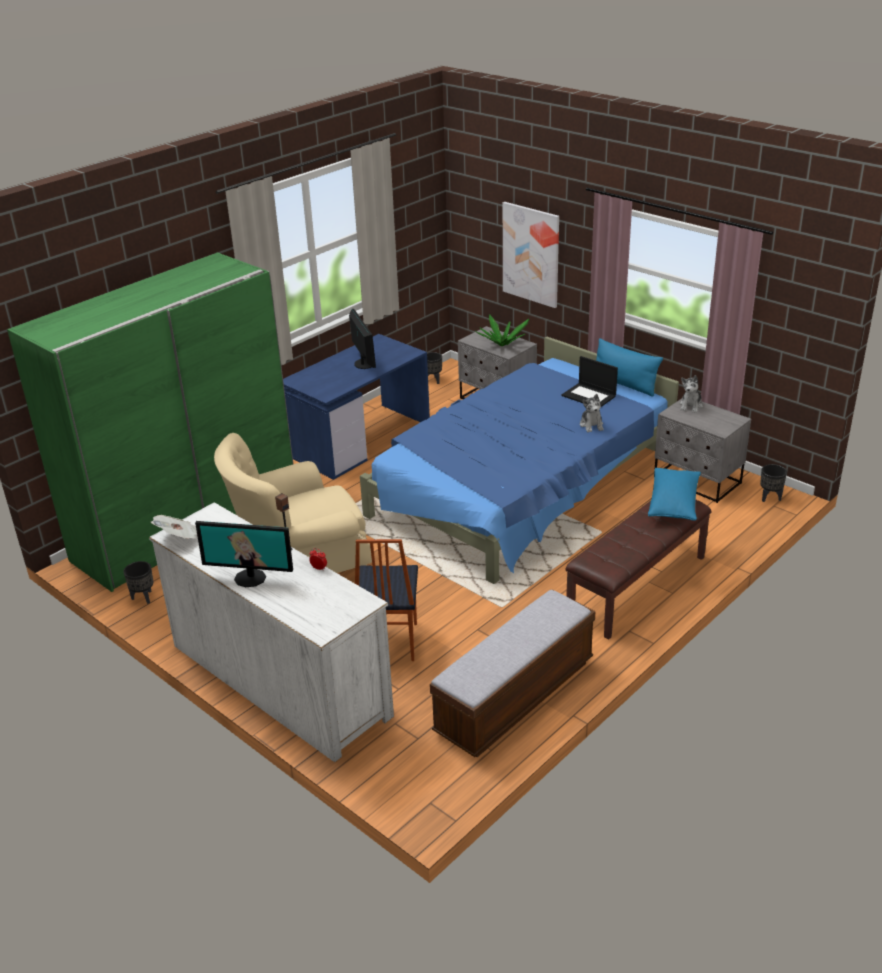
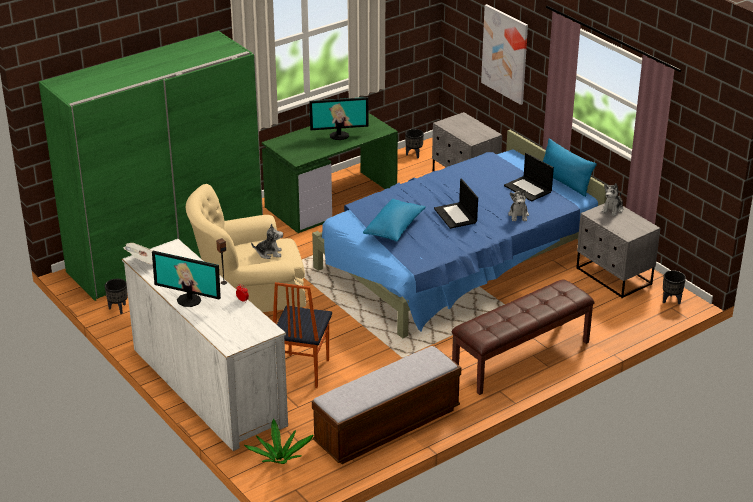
camera: 10 degrees right, 0 degrees up
blue desk [283,334,430,480] -> green desk [262,113,398,233]
monitor [349,309,376,369] -> monitor turned 90 degrees clockwise [309,97,369,140]
potted plant [476,314,529,346] -> potted plant moved to [244,418,314,464]
blue pillow [648,468,701,521] -> blue pillow moved to [363,199,426,241]
none -> plush toy [251,224,283,259]
none -> laptop [434,178,478,229]

